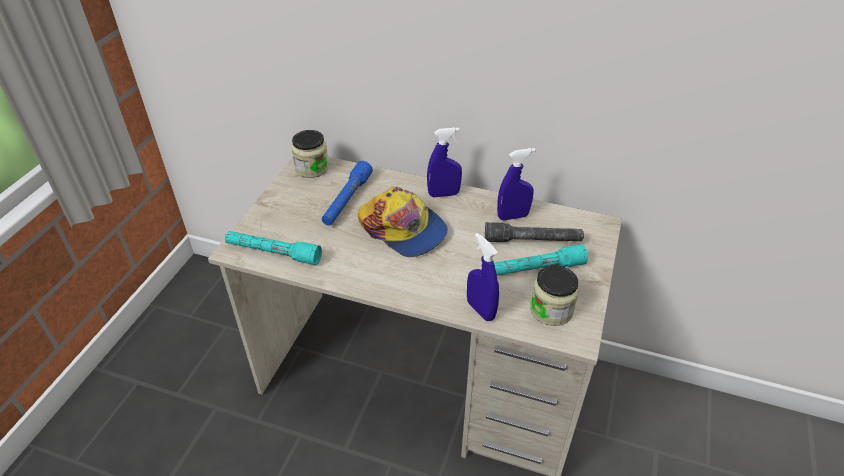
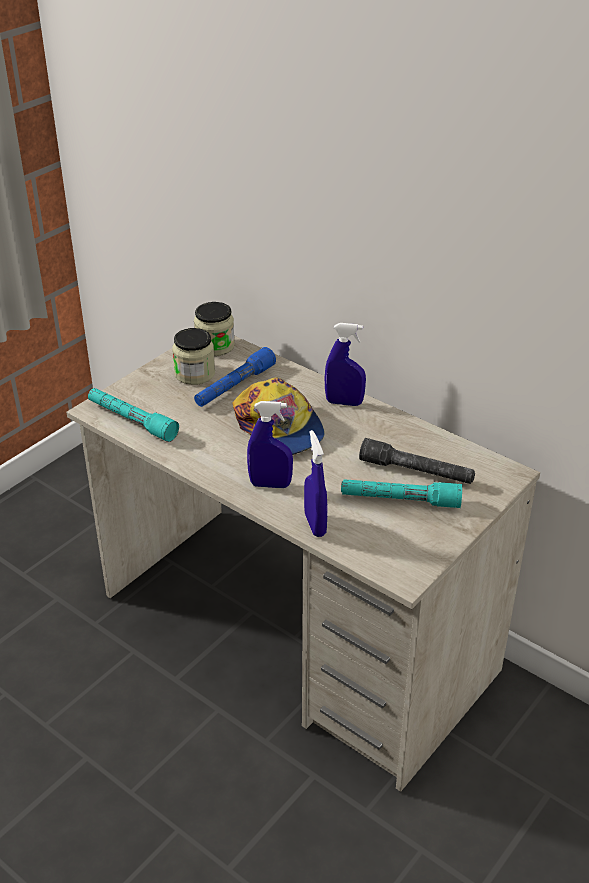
camera: 20 degrees right, 5 degrees down
blue spray bottle [497,148,536,221] -> blue spray bottle moved to [247,401,293,488]
jar [530,265,579,326] -> jar moved to [172,328,215,385]

